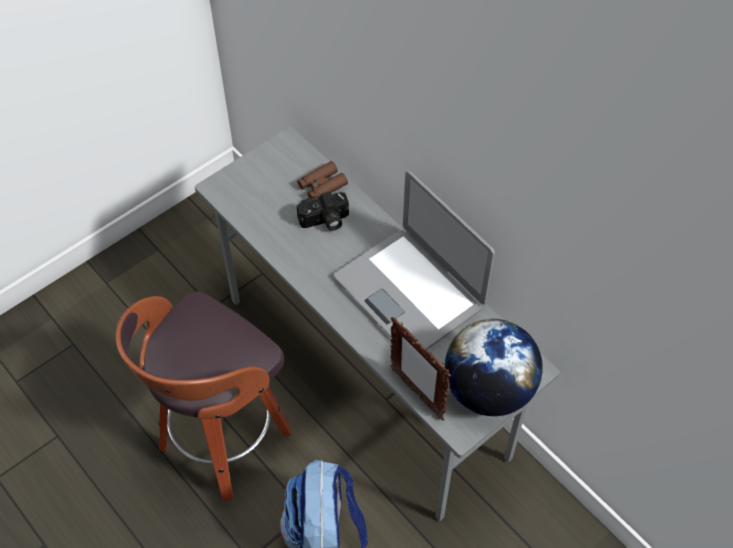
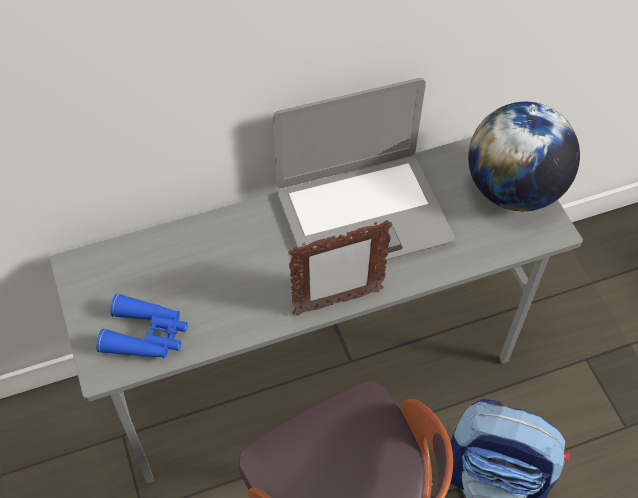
camera: 70 degrees left, 0 degrees up
brown binoculars [297,161,348,199] -> none
camera [297,192,349,231] -> none
picture frame [391,317,451,421] -> picture frame moved to [288,220,392,316]
none -> blue binoculars [96,294,188,358]

